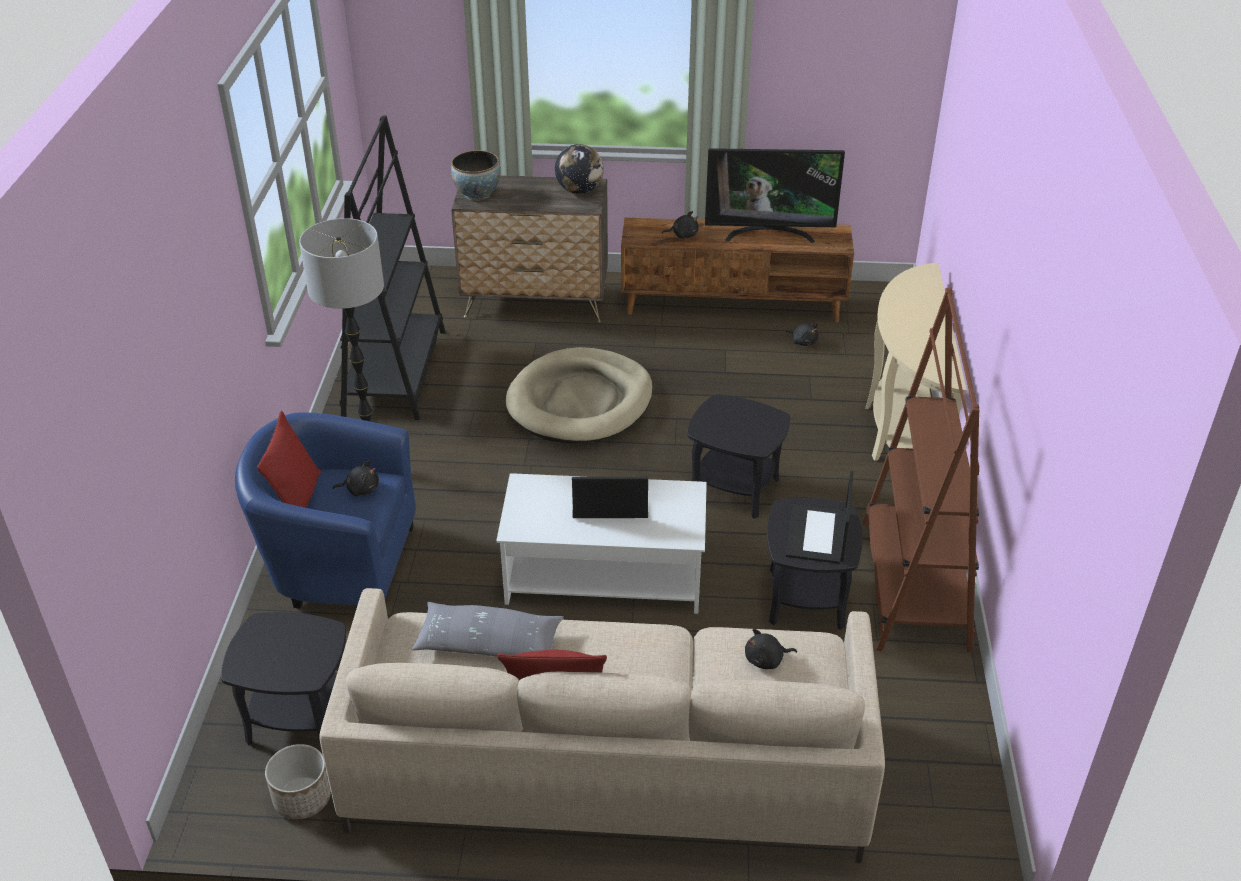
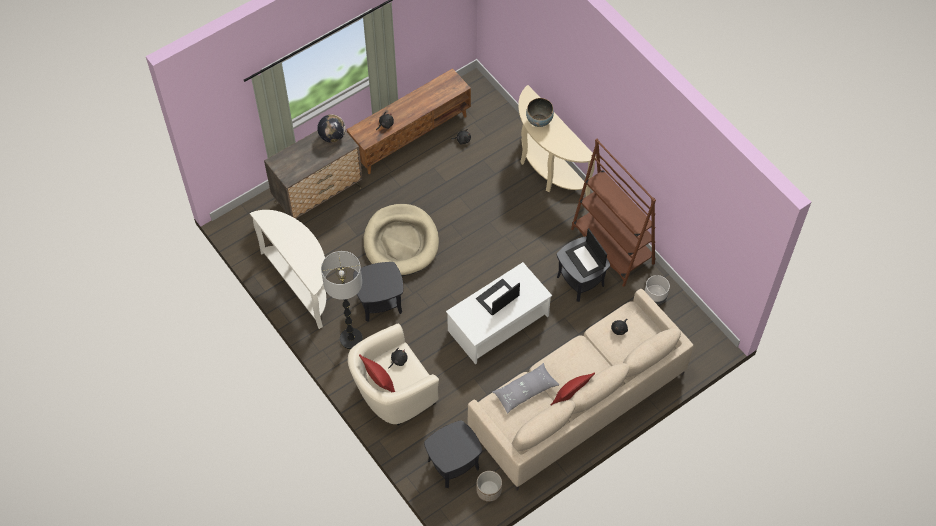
camera: 40 degrees left, 20 degrees up
blue armchair [235,412,416,608] -> beige armchair [348,323,439,425]
black bookcase [340,115,445,420] -> white console table [250,210,326,329]
bowl [451,150,500,201] -> bowl moved to [526,98,554,127]
black side table [687,394,790,518] -> black side table moved to [353,262,403,322]
television [705,148,845,243] -> none
none -> grey planter [645,275,670,304]

